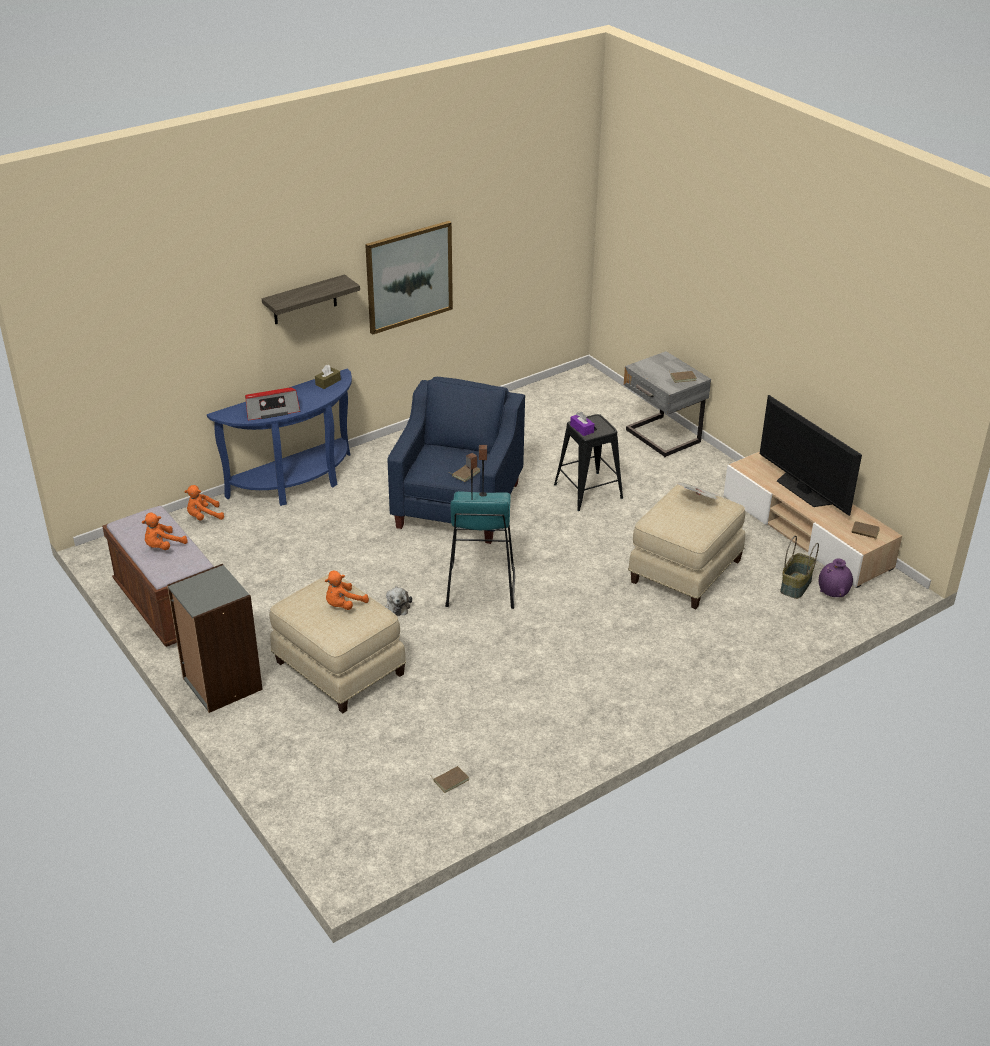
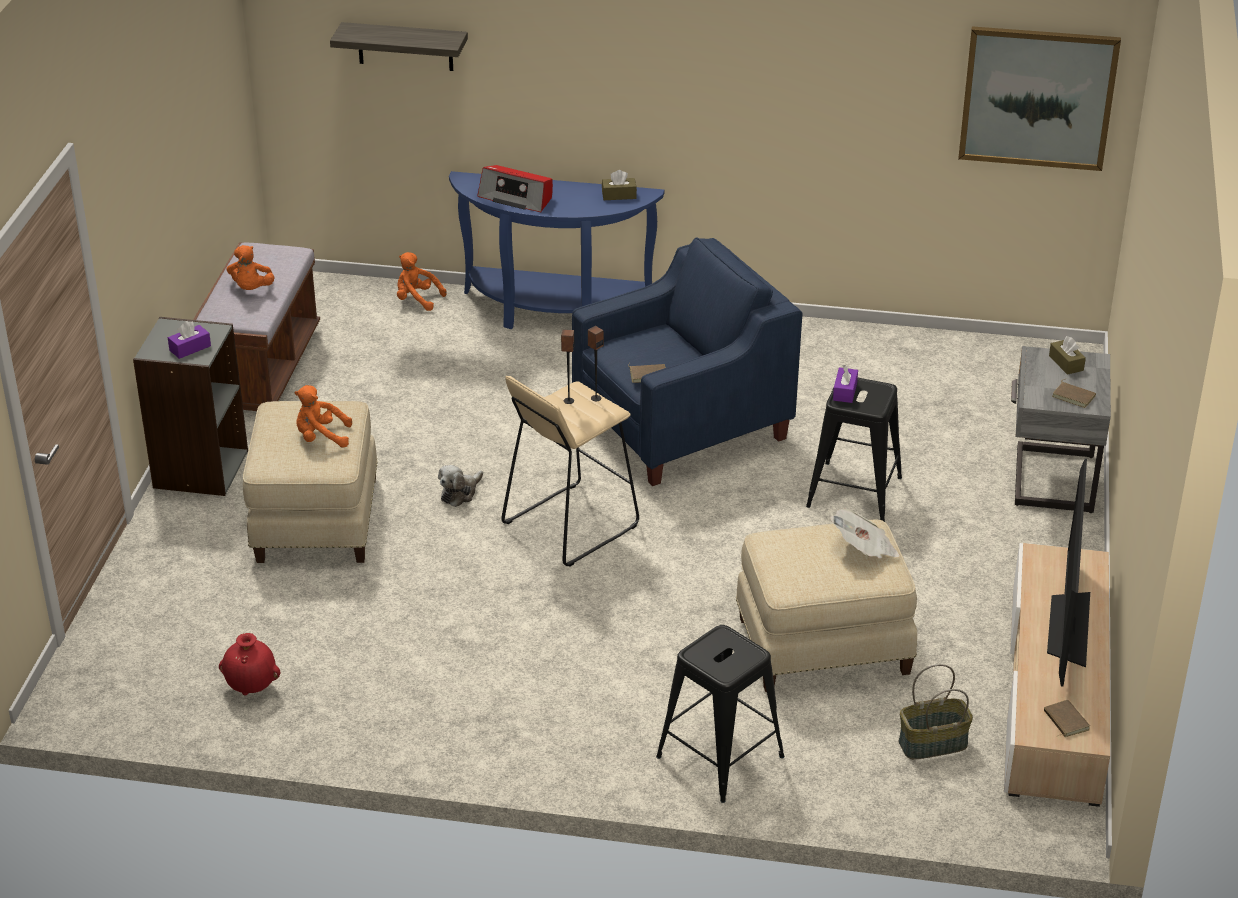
camera: 45 degrees right, 0 degrees up
orange plush toy [142,513,188,550] -> orange plush toy turned 90 degrees counterclockwise [226,245,274,290]
shelf [262,274,360,324] -> shelf moved to [330,22,468,71]
picture [365,221,453,335] -> picture moved to [958,26,1121,171]
brown book [431,766,469,793] -> red vase [219,633,281,696]
turquoise stool [445,491,515,609] -> beige stool [501,376,639,567]
purple vase [819,559,853,597] -> none
none -> purple tissue box [168,321,211,359]
none -> black stool [656,625,784,803]
none -> brown tissue box [1049,336,1086,375]

